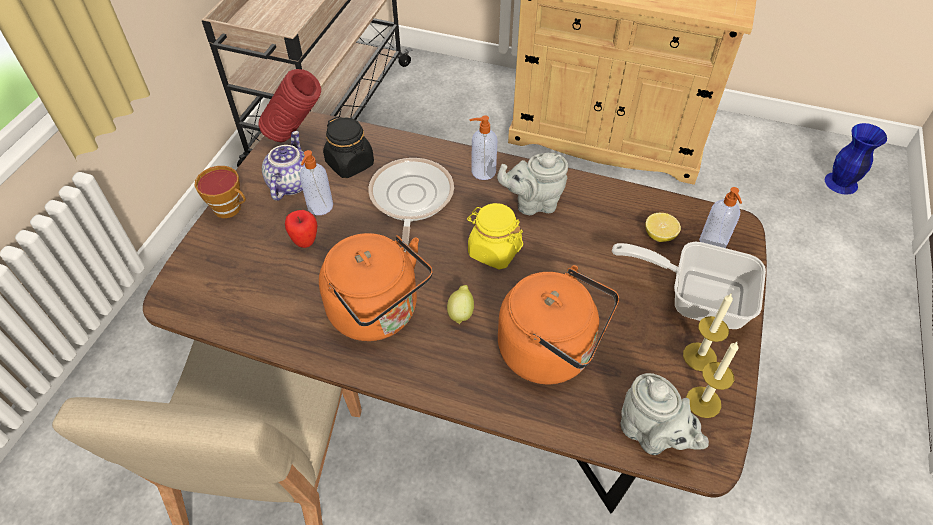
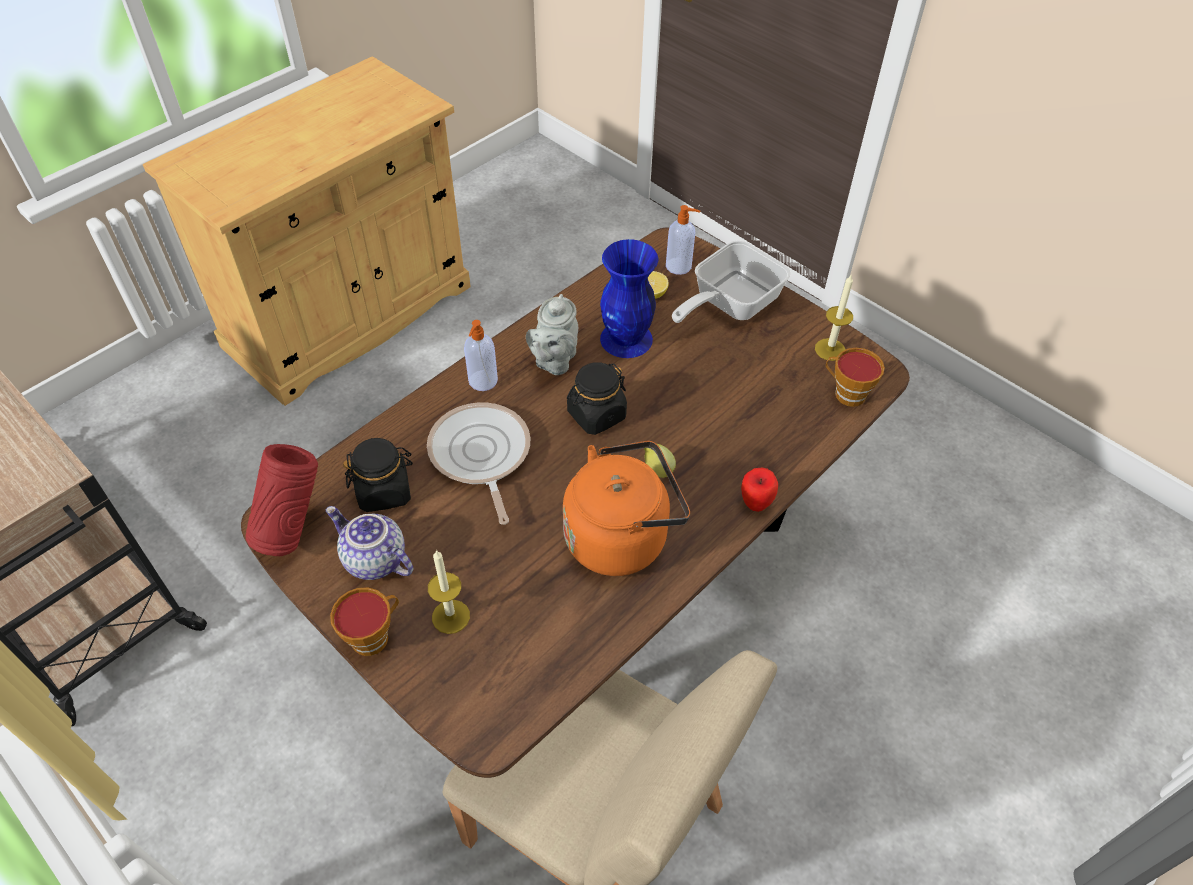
camera: 65 degrees left, 0 degrees up
apple [285,210,317,248] -> apple moved to [741,468,778,512]
soap dispenser [300,150,333,215] -> none
frying pan [368,158,454,252] -> frying pan turned 45 degrees clockwise [427,402,530,525]
yellow jar [467,203,523,270] -> black jar [567,362,627,435]
orange kettle [498,265,619,384] -> none
grey teapot [621,373,709,455] -> cup [826,348,885,407]
candle [683,294,733,371] -> candle moved to [428,550,470,634]
blue vase [825,123,887,194] -> blue vase moved to [600,239,658,358]

